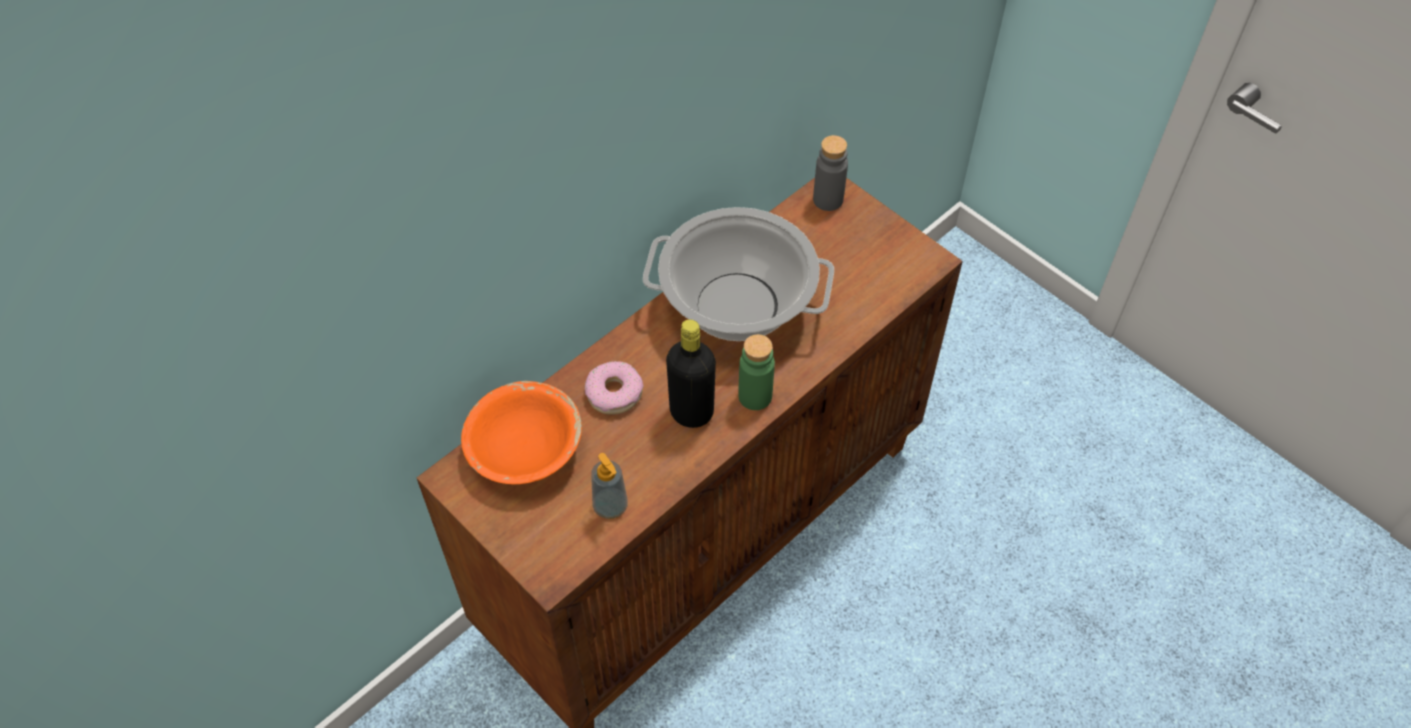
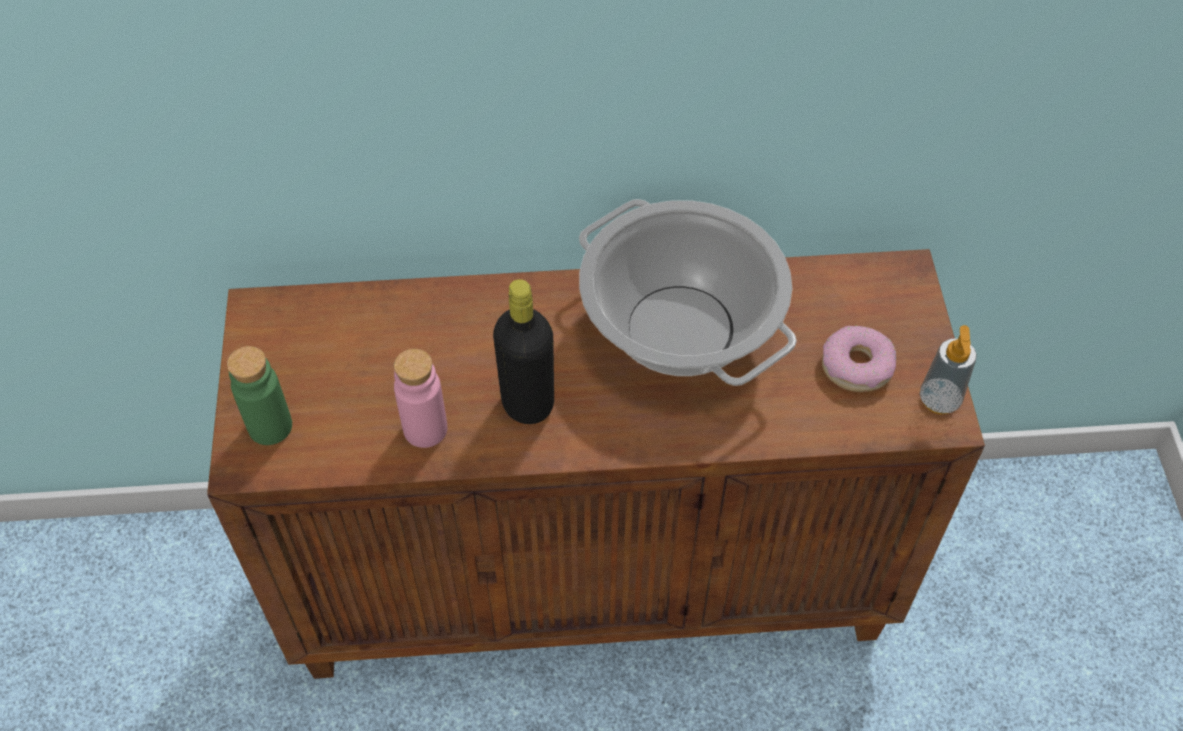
camera: 40 degrees right, 0 degrees up
orange bowl [461,381,582,484] -> none
donut [585,361,644,415] -> donut moved to [822,325,896,392]
soap dispenser [591,453,628,519] -> soap dispenser moved to [920,325,977,414]
green bottle [738,334,775,410] -> green bottle moved to [227,346,292,445]
grey bottle [813,135,848,211] -> none
none -> pink bottle [394,349,447,448]

